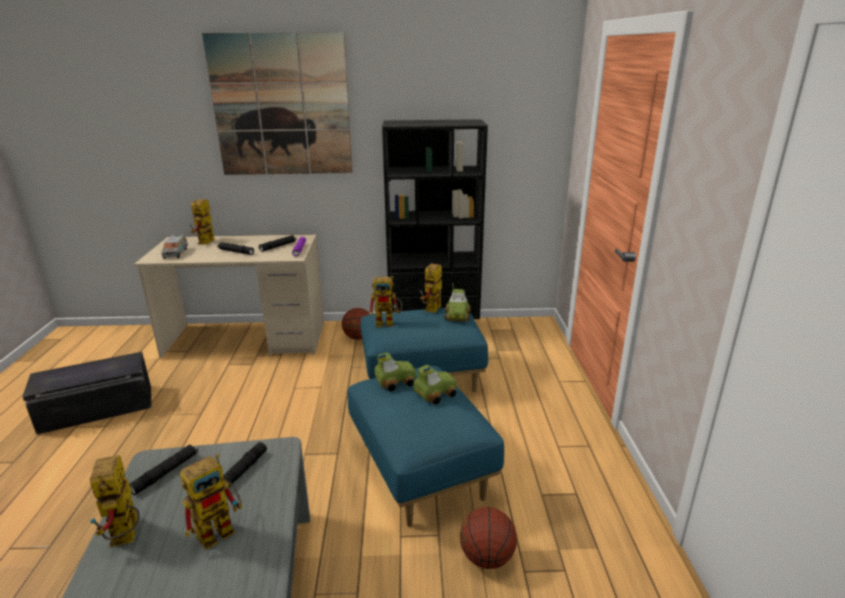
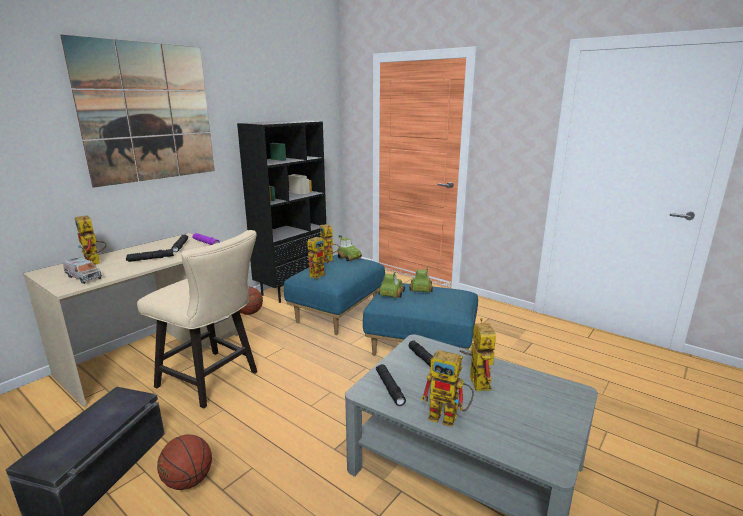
camera: 50 degrees left, 5 degrees down
basketball [460,507,517,569] -> basketball moved to [157,434,212,490]
none -> beige chair [137,230,257,408]

